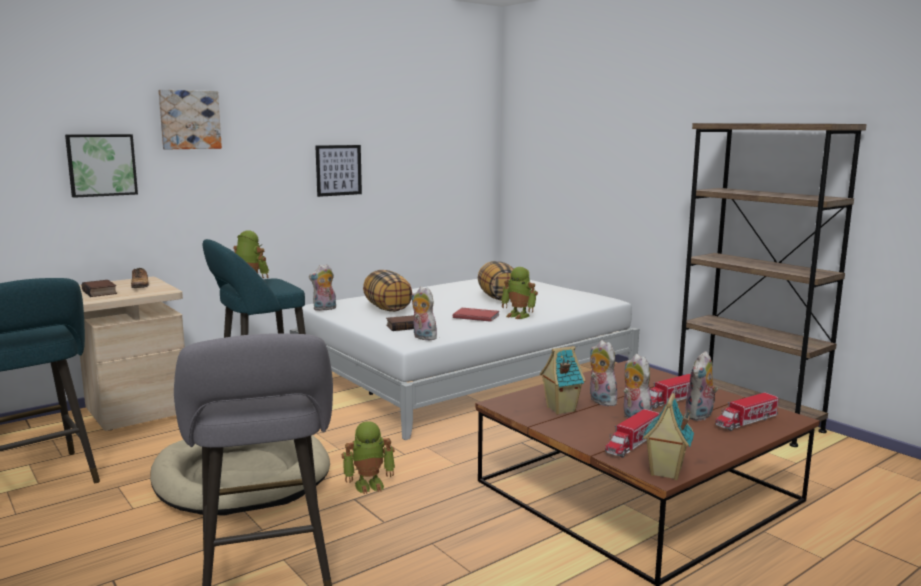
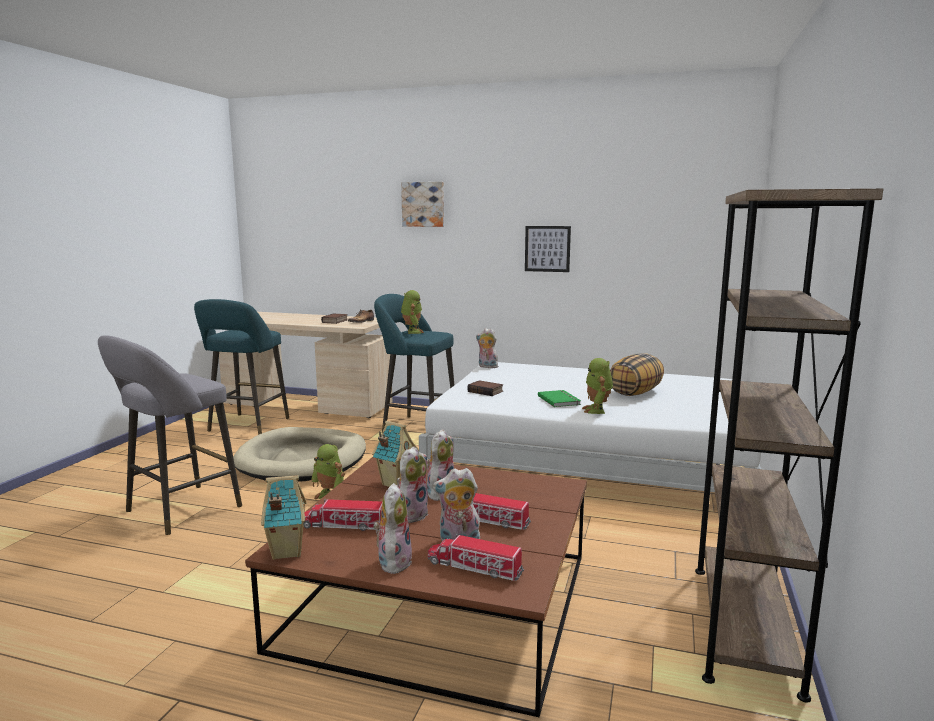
camera: 55 degrees right, 0 degrees up
picture [65,134,138,198] -> none
pillow [363,270,412,312] -> none
plush toy [411,287,439,340] -> plush toy moved to [373,483,412,574]
red book [453,308,499,322] -> green book [538,390,581,407]

